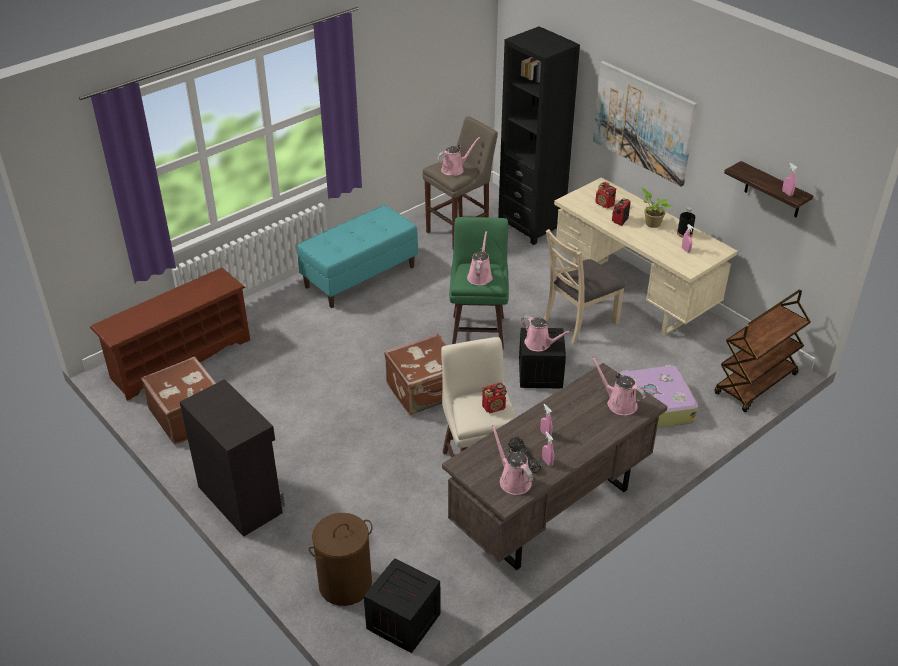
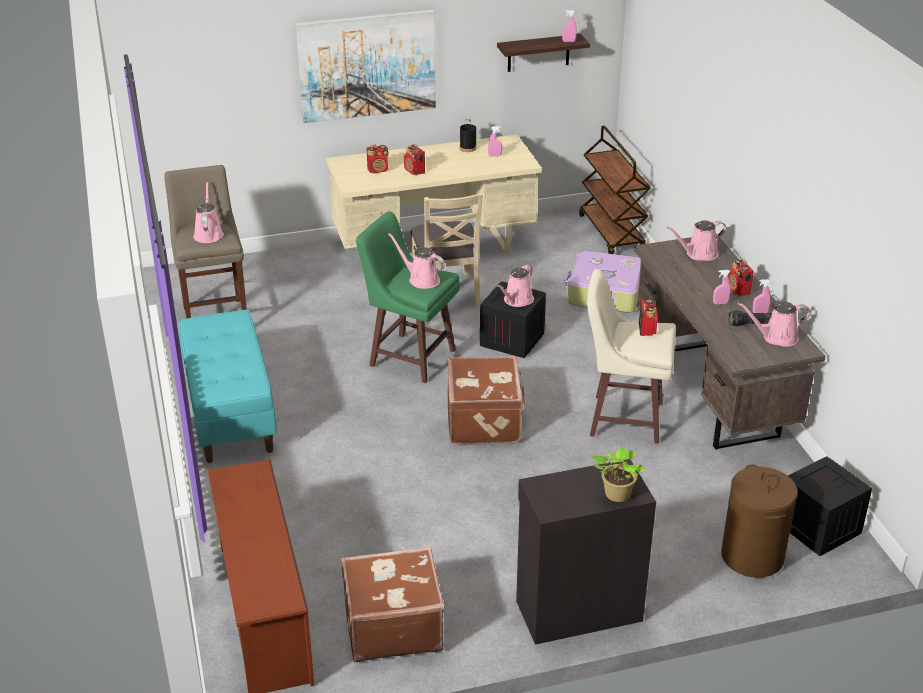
camera: 65 degrees left, 5 degrees down
black bookcase [498,26,580,245] -> none
pink watering can [521,315,571,351] -> pink watering can turned 150 degrees clockwise [497,264,534,307]
potted plant [642,188,672,228] -> potted plant moved to [591,447,644,502]
none -> radio [728,259,754,295]

